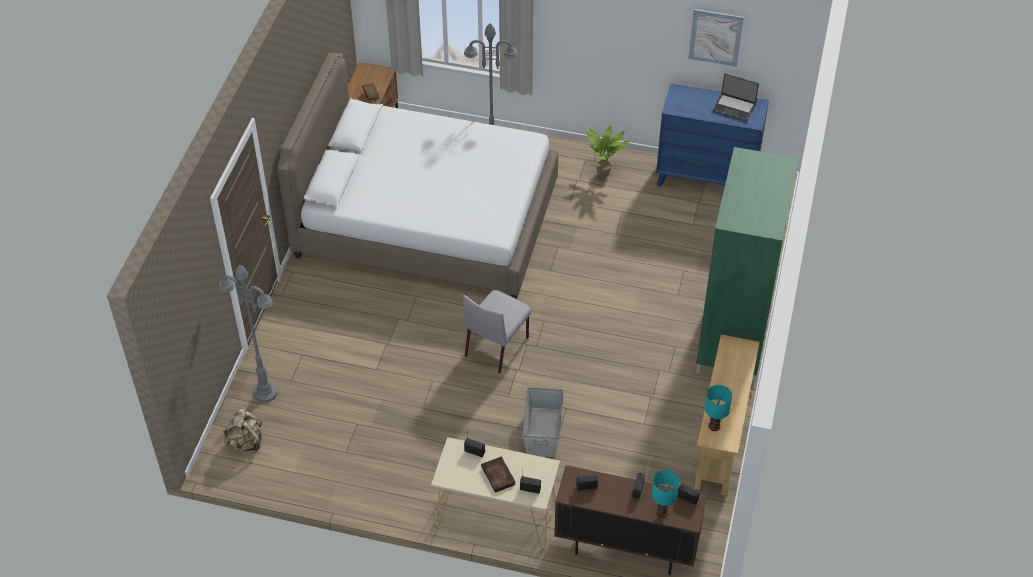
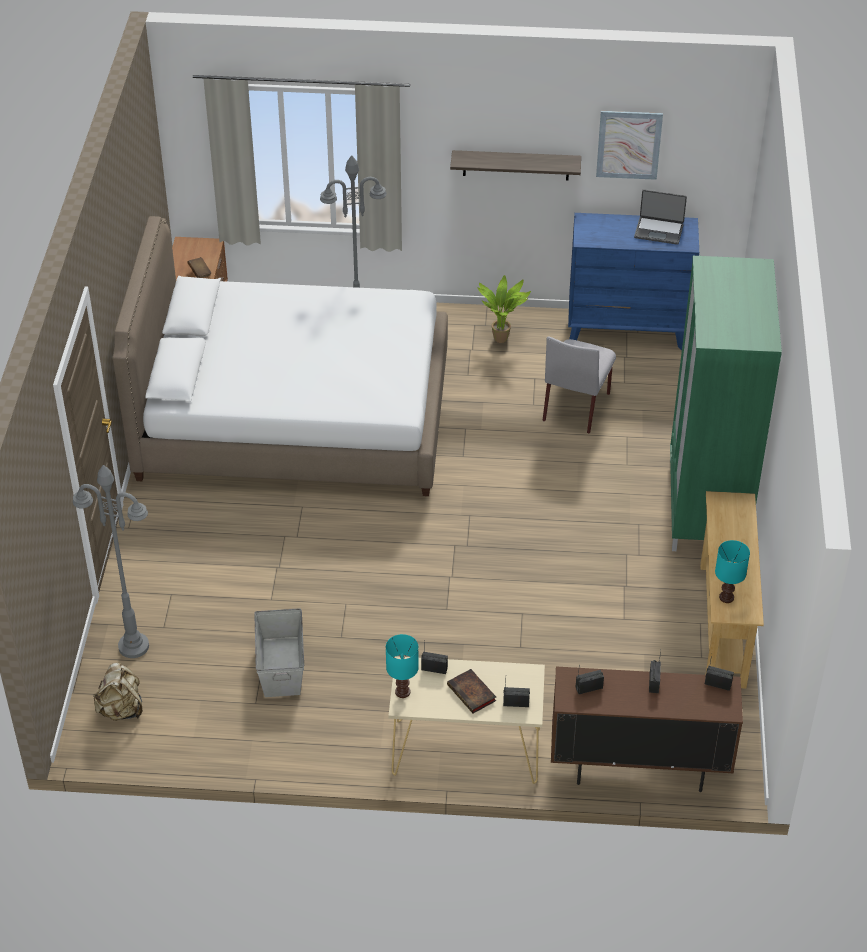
camera: 10 degrees left, 5 degrees down
grey chair [463,290,532,374] -> grey chair moved to [543,336,616,434]
grey storage box [522,387,564,457] -> grey storage box moved to [254,608,304,697]
turquoise table lamp [652,470,680,517] -> turquoise table lamp moved to [386,634,419,698]
none -> shelf [450,150,581,180]

